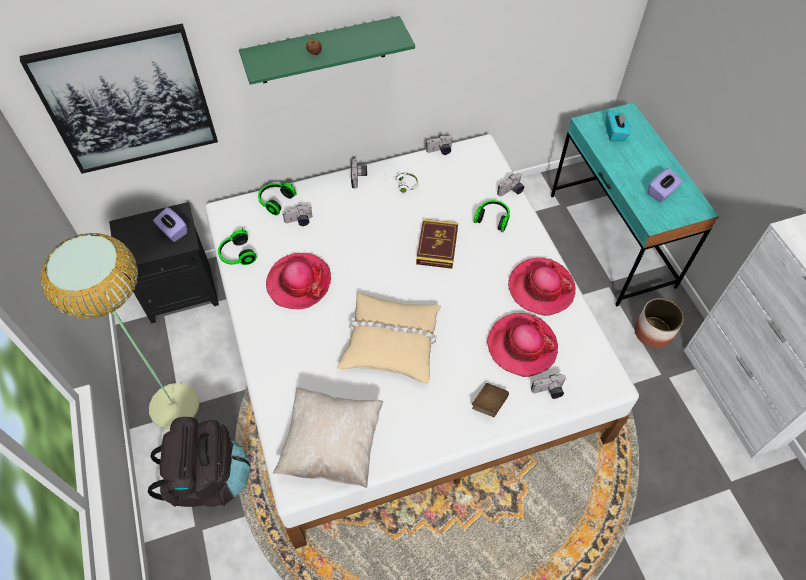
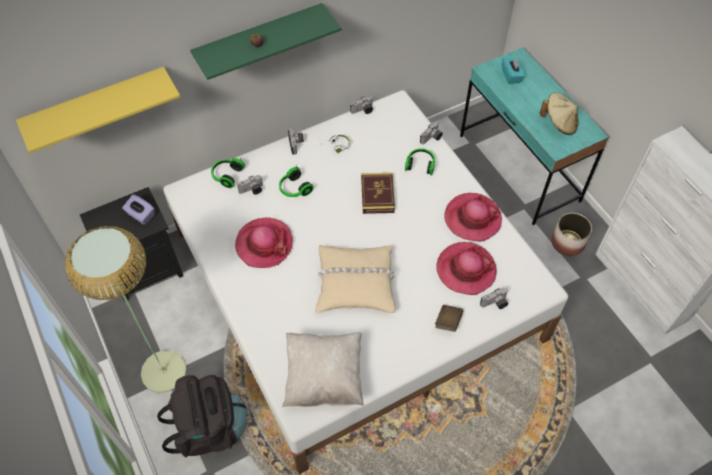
camera: 10 degrees left, 0 degrees up
picture [20,23,218,174] -> yellow shelf [16,67,180,153]
headphones [218,228,257,265] -> headphones moved to [279,164,314,197]
purple tissue box [648,168,683,203] -> beige hat [540,92,579,135]

